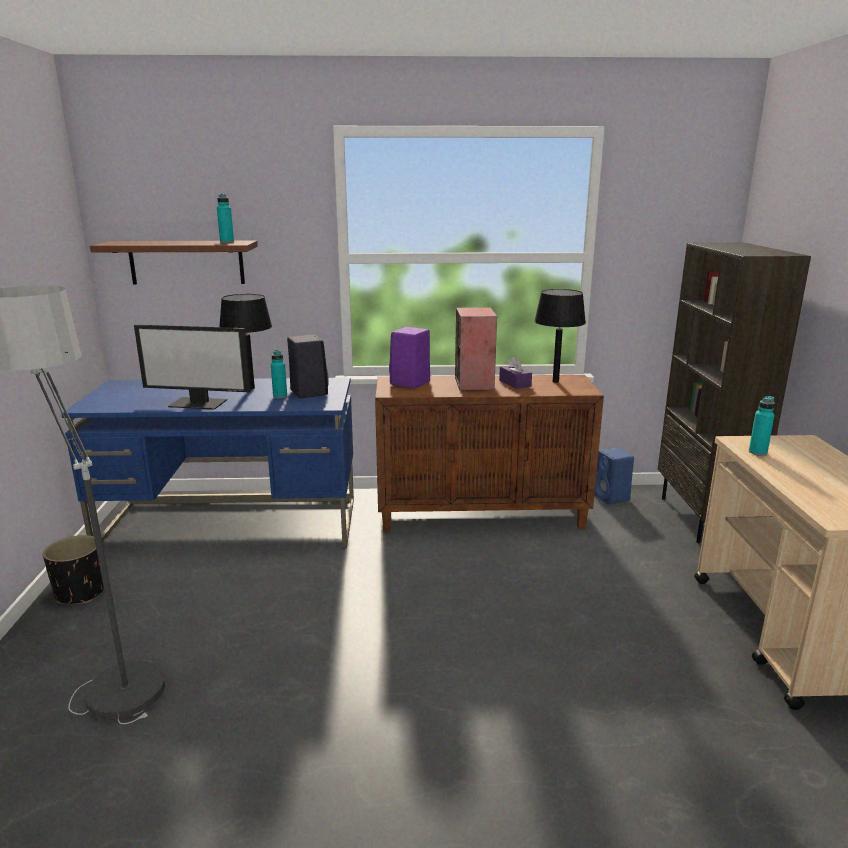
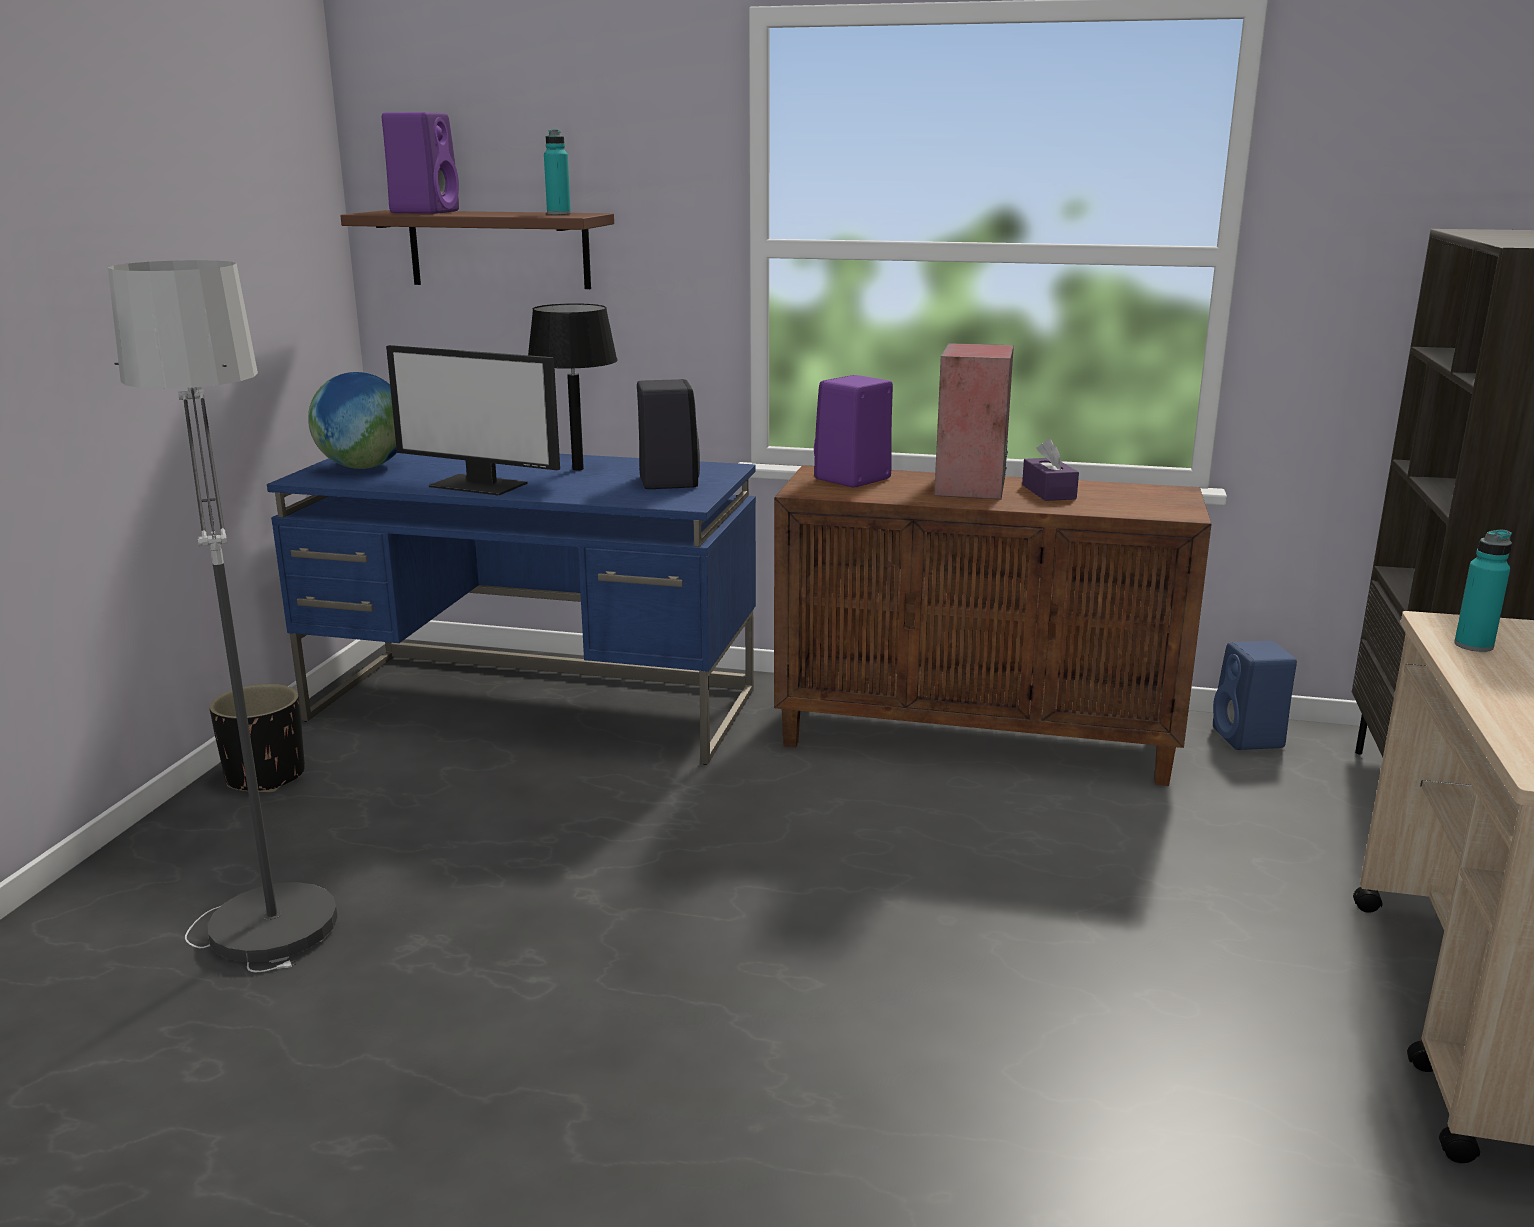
camera: 15 degrees right, 0 degrees up
turquoise bottle [271,350,287,399] -> none
black table lamp [534,289,586,383] -> none
none -> globe [308,372,397,469]
none -> purple speaker [382,112,459,214]

